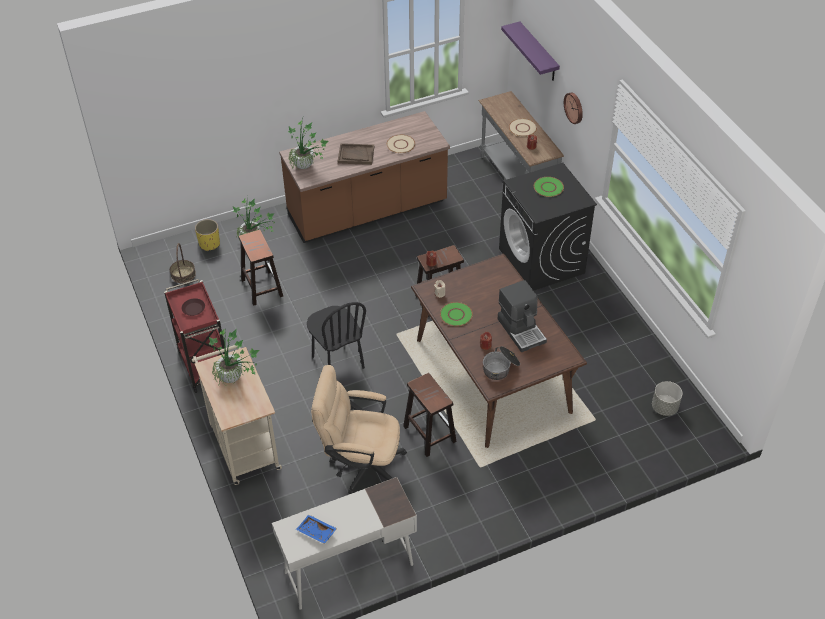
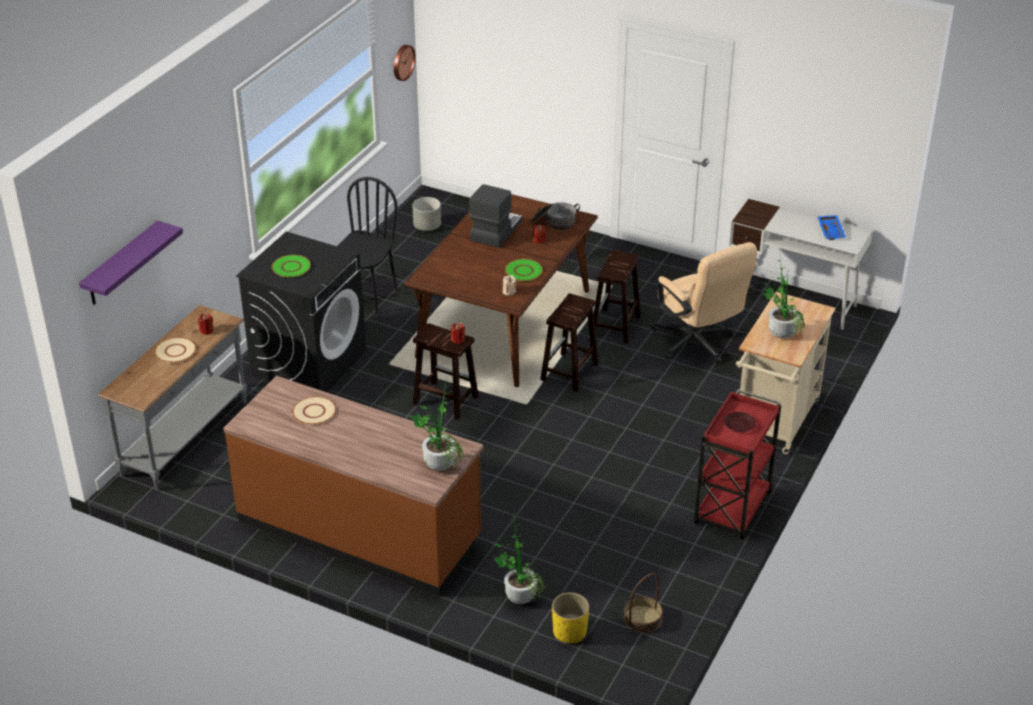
camera: 130 degrees left, 10 degrees down
brown stool [239,230,283,306] -> brown stool moved to [540,293,599,392]
black chair [307,302,366,369] -> black chair moved to [337,177,398,314]
brown tray [338,143,374,165] -> none
wall clock [564,92,583,124] -> wall clock moved to [394,45,416,81]

